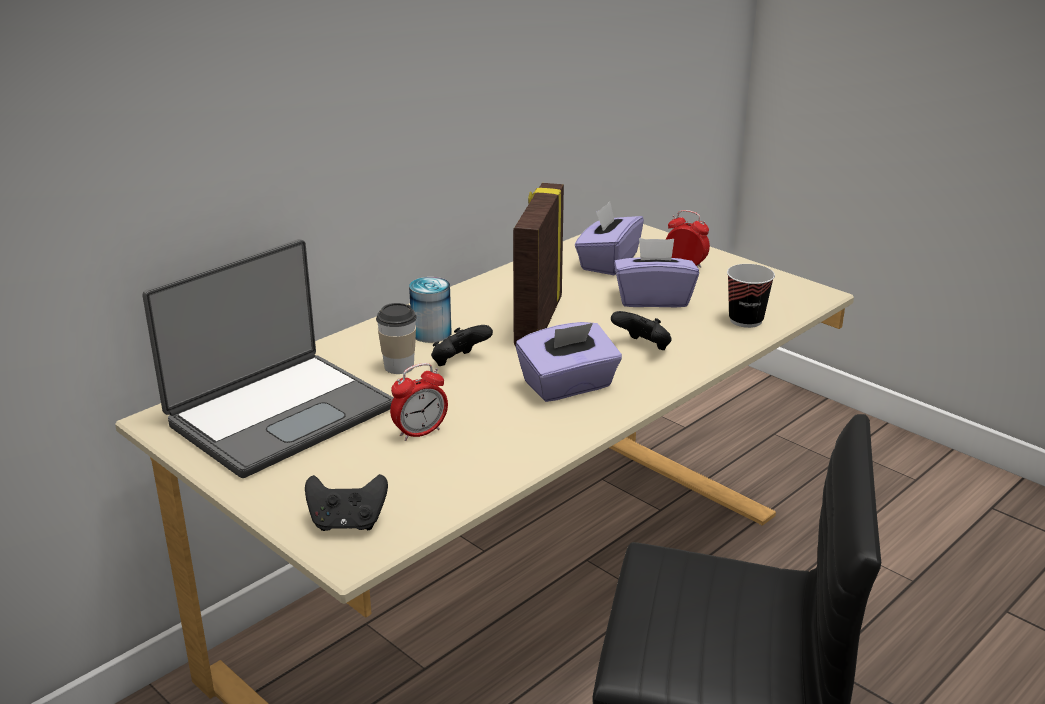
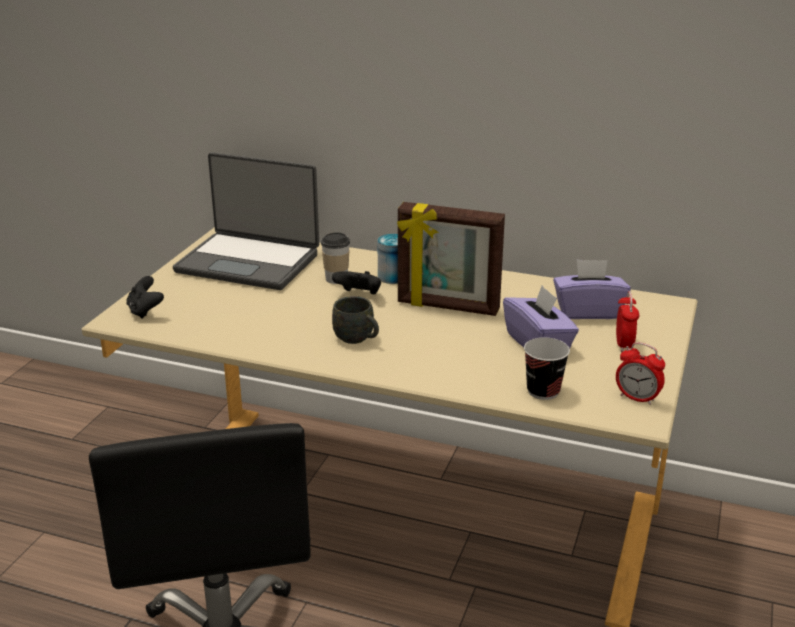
camera: 65 degrees right, 0 degrees up
alarm clock [390,363,448,441] -> alarm clock moved to [616,342,665,405]
picture frame [513,183,564,347] -> picture frame turned 150 degrees counterclockwise [397,202,505,316]
purple tissue box [516,322,622,402] -> grey mug [332,296,379,344]
black game controller [611,311,672,350] -> none

